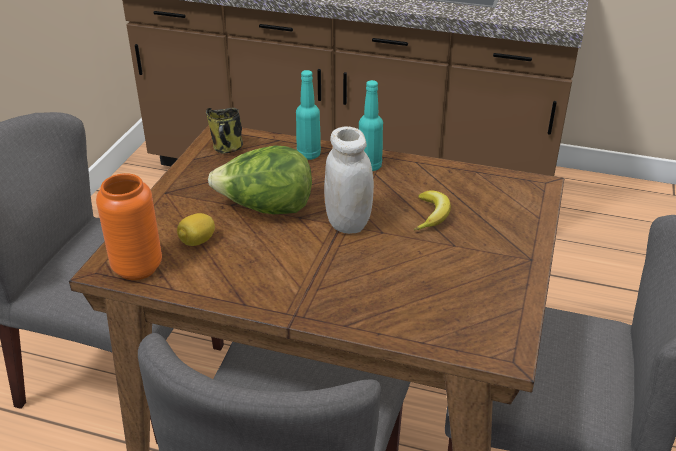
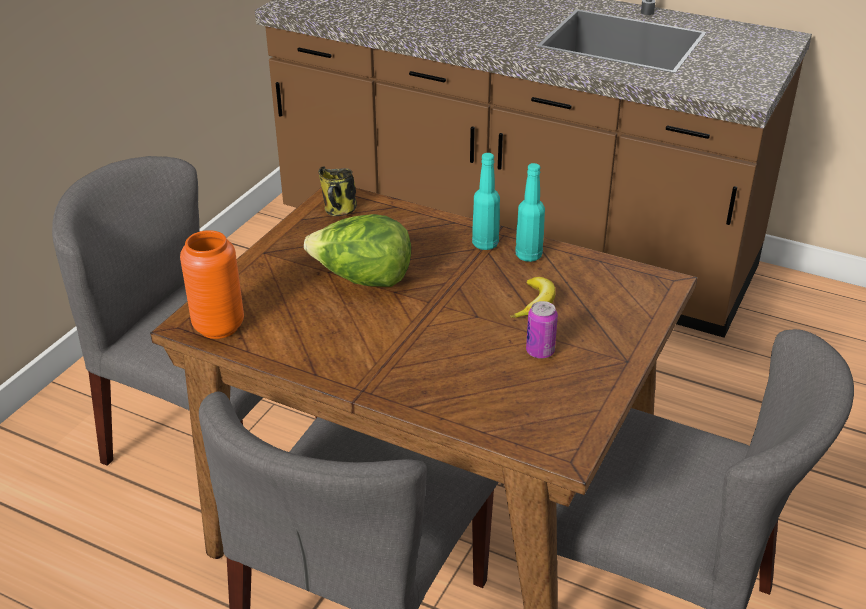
camera: 10 degrees right, 0 degrees up
lemon [177,213,215,246] -> none
turquoise bottle [296,70,321,160] -> turquoise bottle moved to [515,163,545,262]
white jar [324,127,374,234] -> none
none -> can [526,301,558,359]

